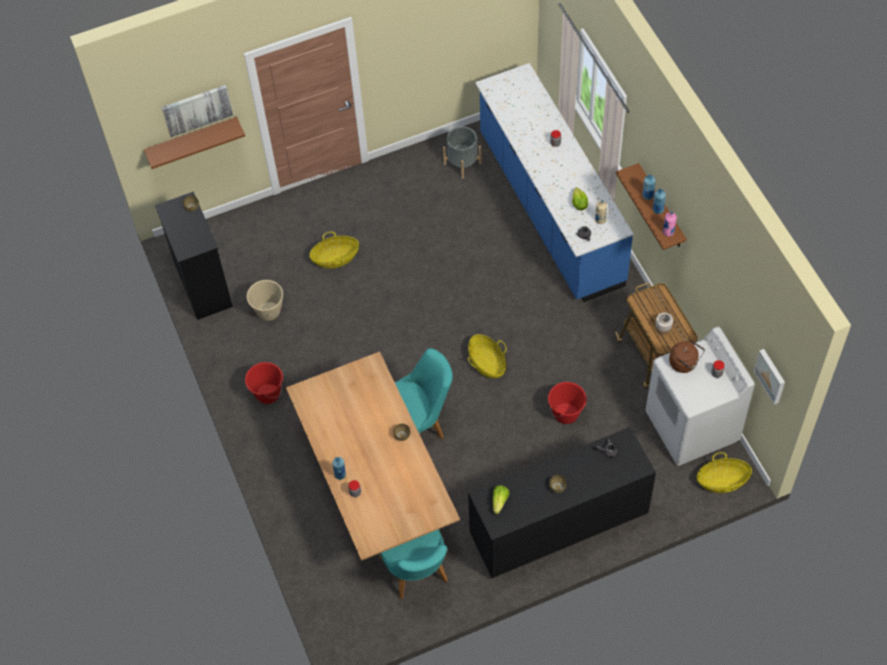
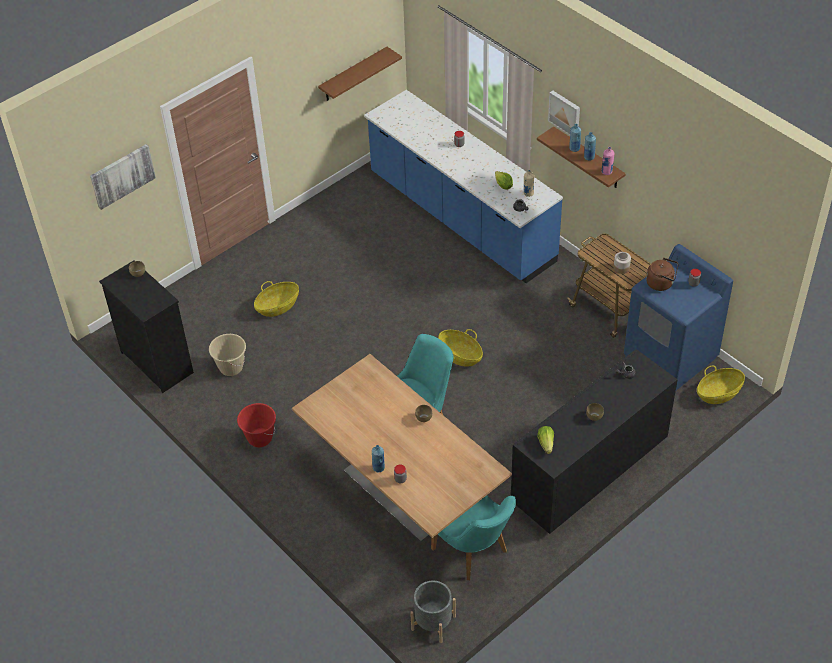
camera: 20 degrees left, 10 degrees down
brown shelf [144,117,245,169] -> brown shelf moved to [318,47,402,101]
grey planter [443,126,482,179] -> grey planter moved to [410,581,456,643]
red bucket [548,382,587,424] -> none
white washing machine [646,327,755,466] -> blue washing machine [624,244,733,390]
picture [754,349,785,405] -> picture moved to [548,91,580,135]

